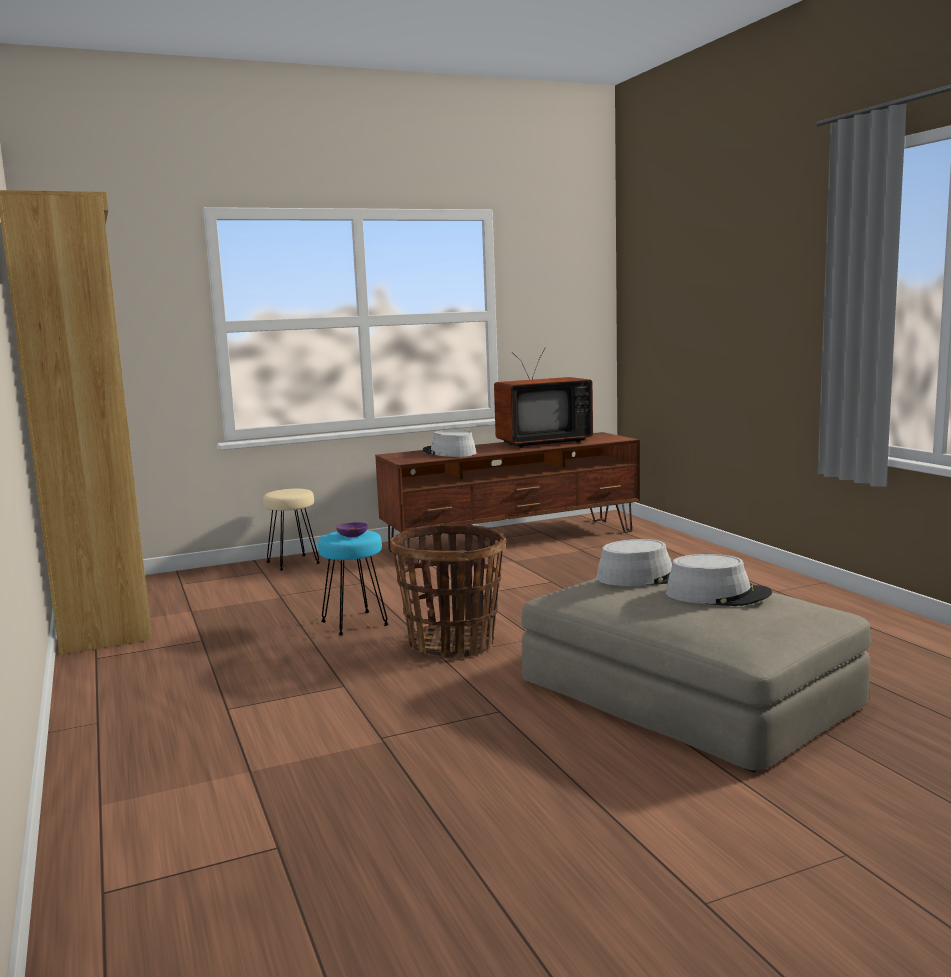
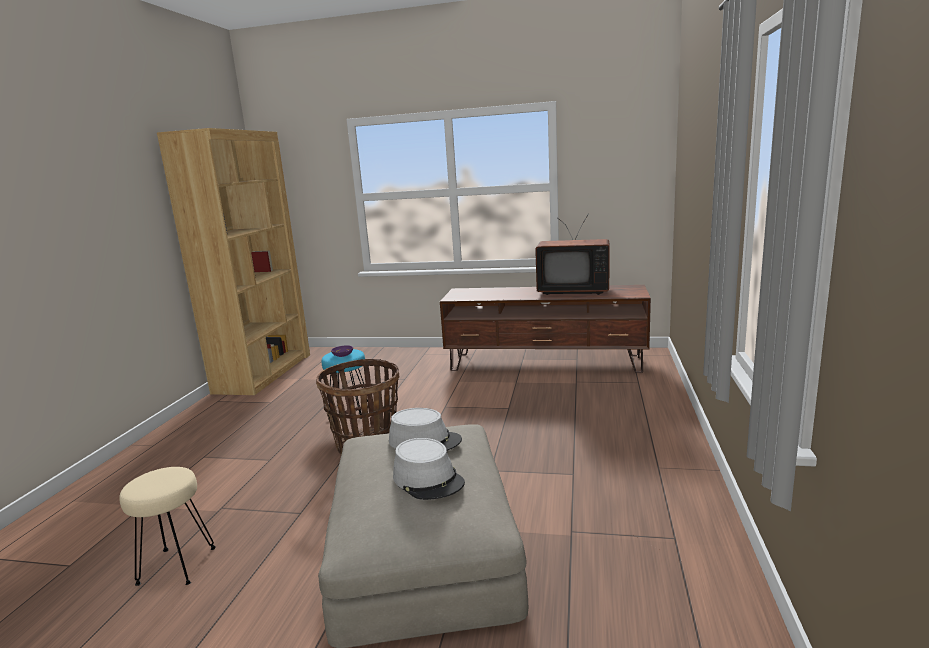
camera: 35 degrees right, 5 degrees up
beige stool [263,489,319,570] -> beige stool moved to [119,467,216,586]
grey hat [423,430,477,457] -> none

